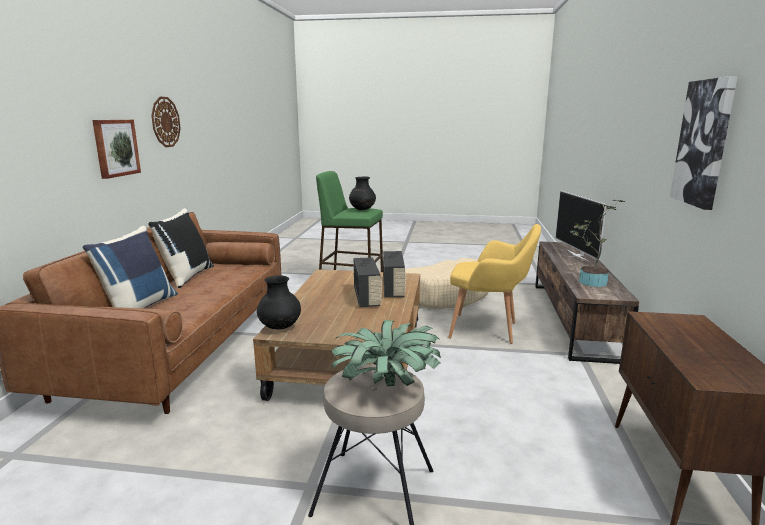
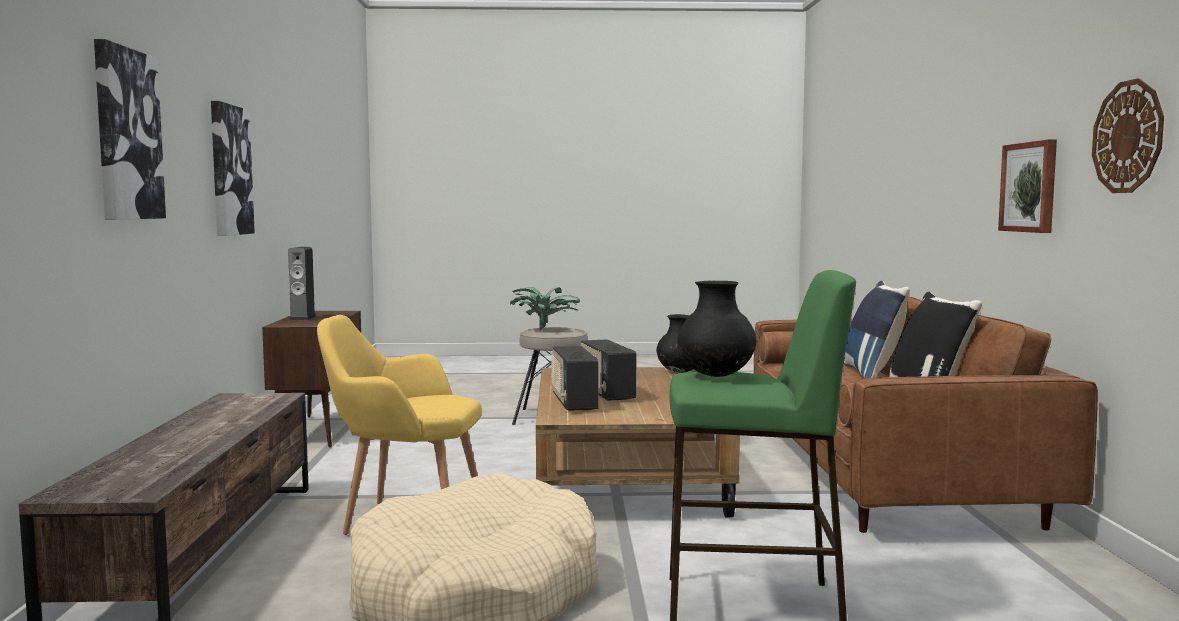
camera: 170 degrees right, 10 degrees down
television [555,190,607,262] -> none
potted plant [570,200,625,287] -> none
none -> picture [94,39,166,220]
none -> speaker [288,247,316,320]

